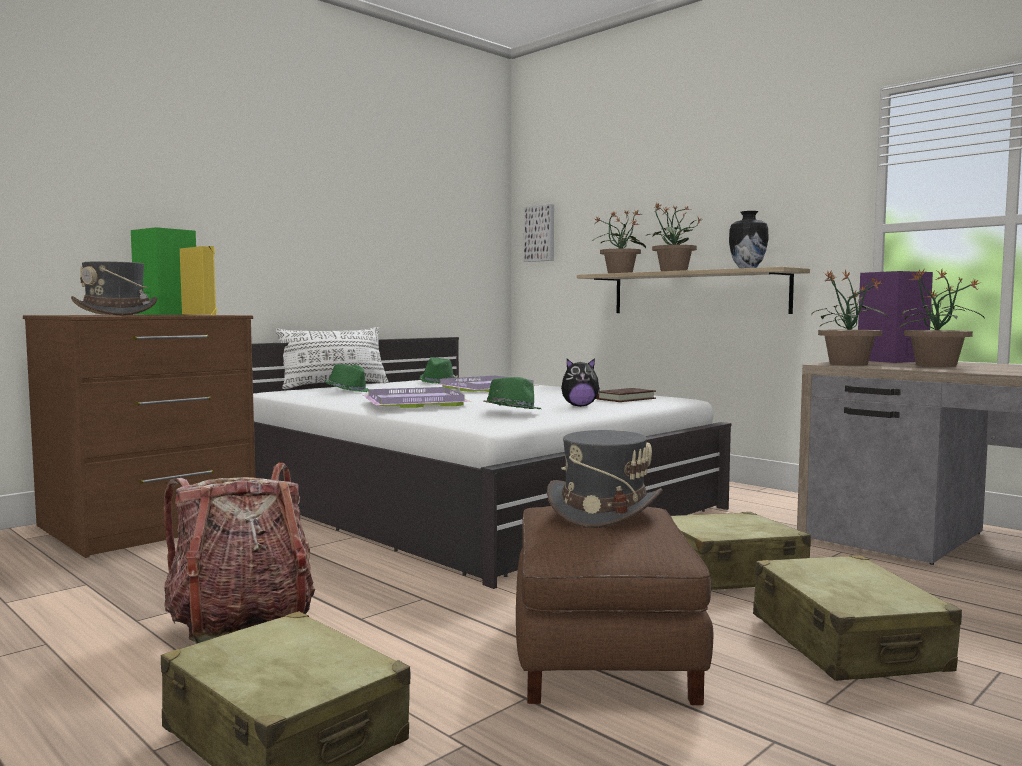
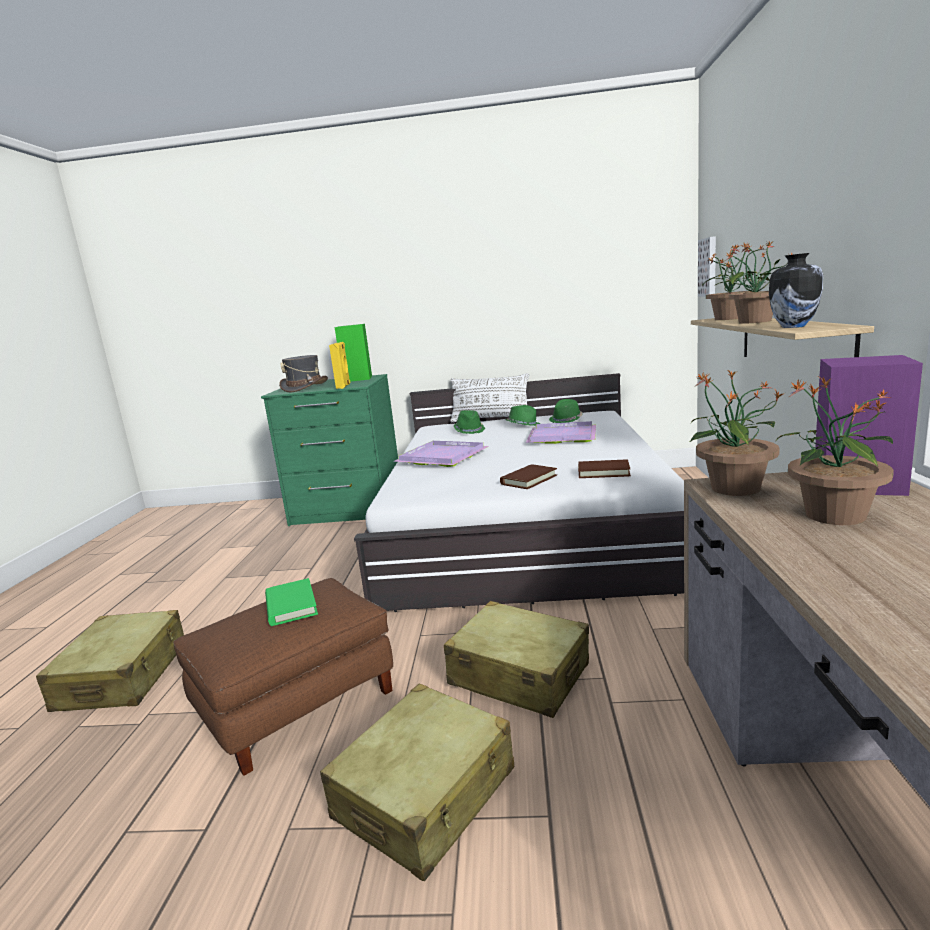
camera: 50 degrees right, 10 degrees up
brown dresser [23,315,256,558] -> green dresser [261,374,398,526]
backpack [164,463,315,643] -> none
green hat [483,377,541,409] -> green hat moved to [505,405,541,426]
grey hat [547,430,662,528] -> green book [265,578,318,626]
plush toy [561,358,600,407] -> brown book [500,464,557,489]

